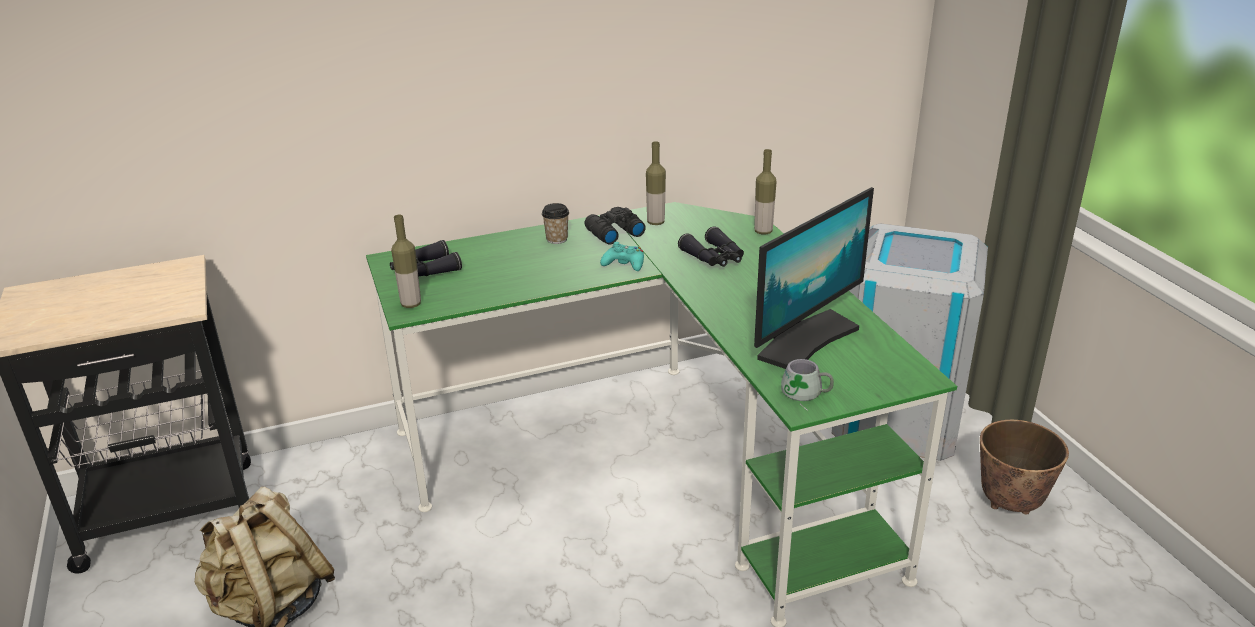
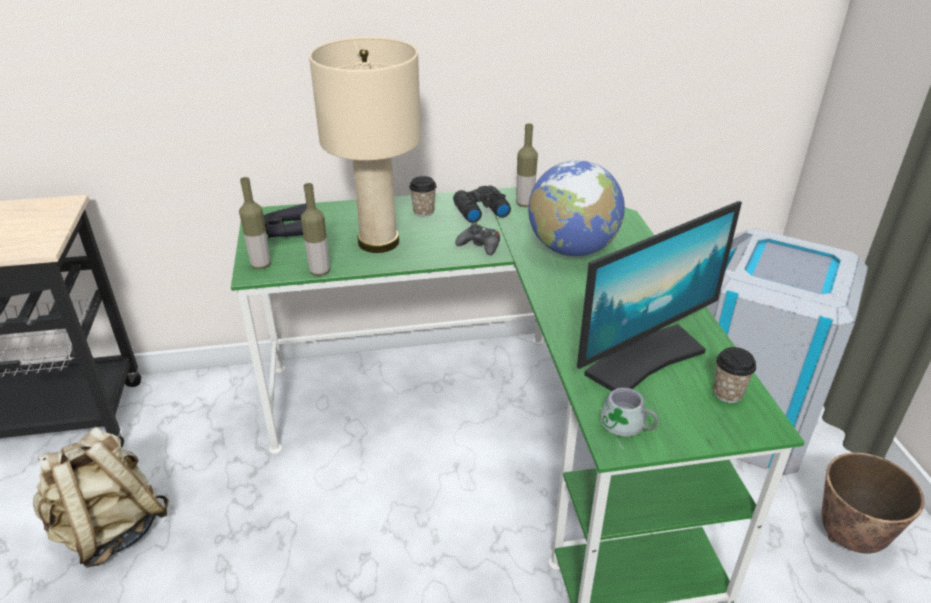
camera: 10 degrees right, 5 degrees up
turquoise game controller [600,242,644,271] -> black game controller [455,222,500,255]
black binoculars [678,226,744,267] -> globe [528,160,625,256]
bottle [754,149,776,234] -> bottle moved to [301,183,330,276]
none -> beige table lamp [309,37,421,253]
none -> cup [713,347,756,403]

